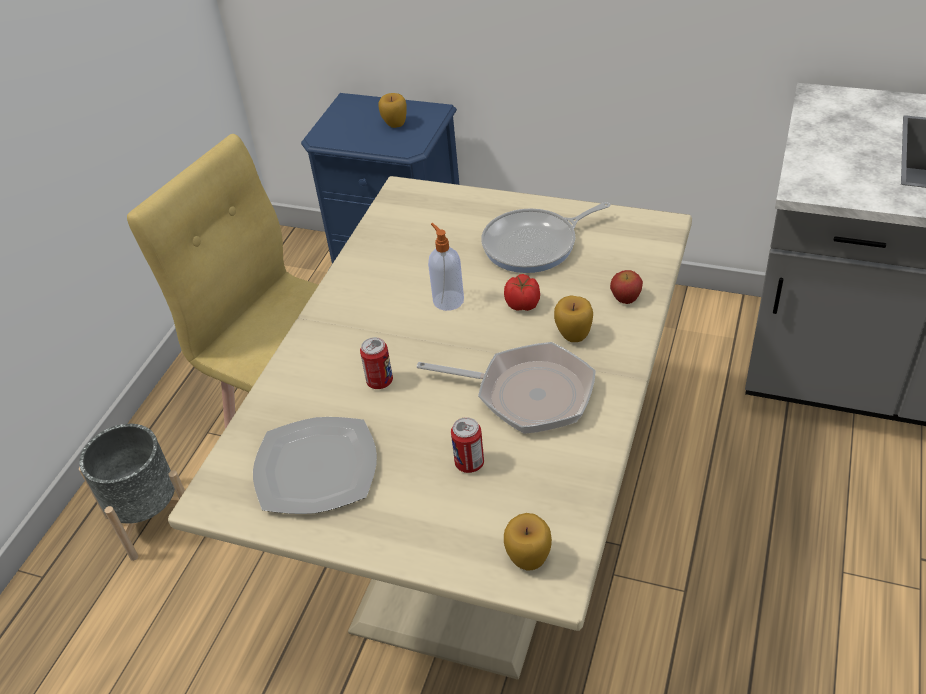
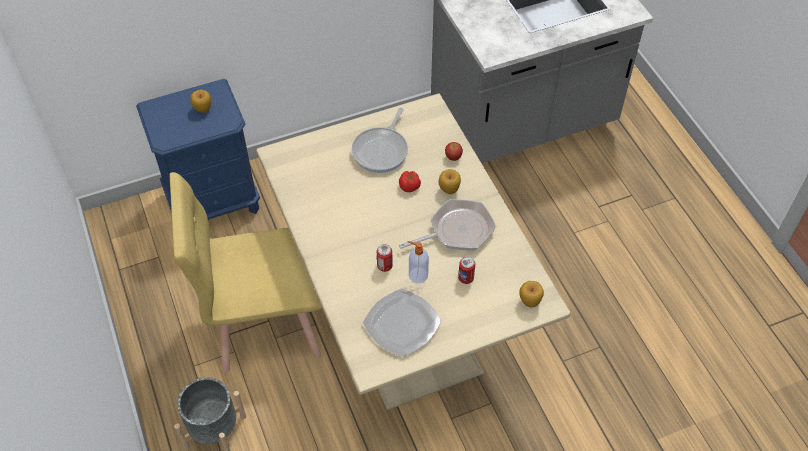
camera: 45 degrees left, 10 degrees up
soap dispenser [428,223,464,311] -> soap dispenser moved to [408,241,429,283]

